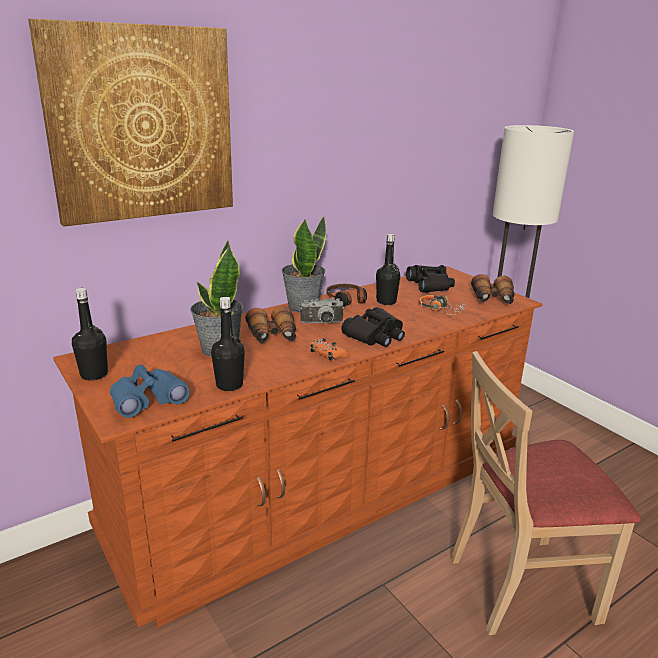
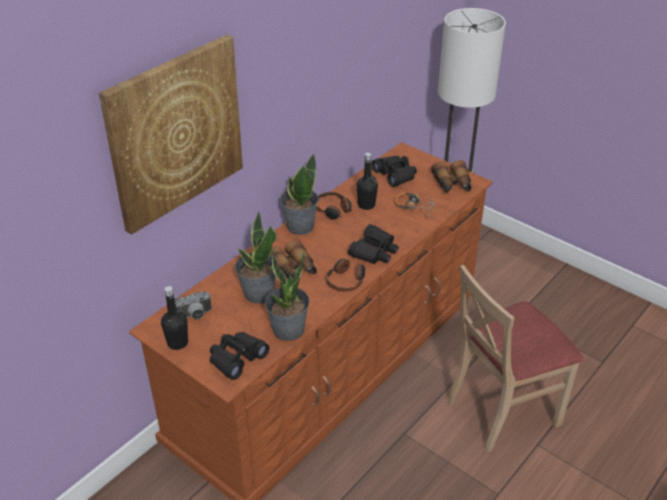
camera: 15 degrees left, 15 degrees up
blue binoculars [110,365,190,418] -> black binoculars [210,332,269,380]
black bottle [211,297,245,391] -> potted plant [265,248,309,341]
camera [300,298,343,323] -> camera moved to [174,291,212,319]
orange game controller [310,338,349,360] -> headphones [326,259,365,292]

